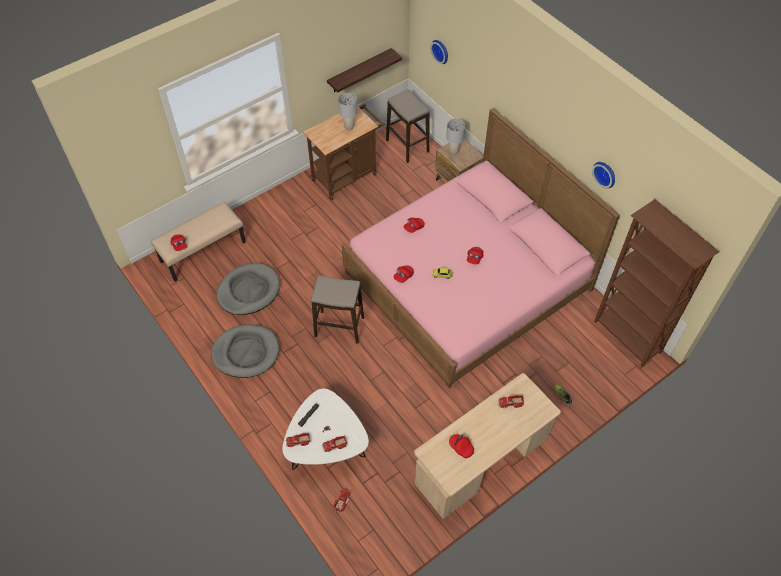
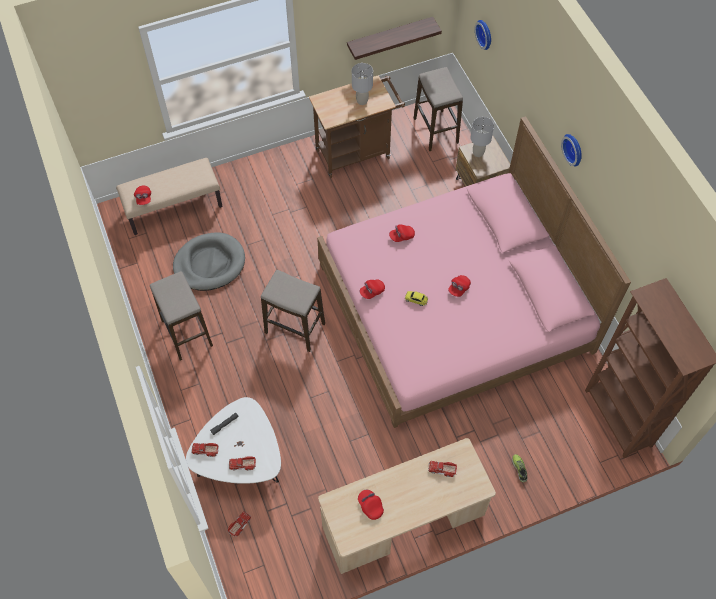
camera: 15 degrees right, 5 degrees up
grey dog bed [211,324,279,378] -> stool [150,271,213,360]
wall clock [592,162,615,188] -> wall clock moved to [561,134,582,167]

